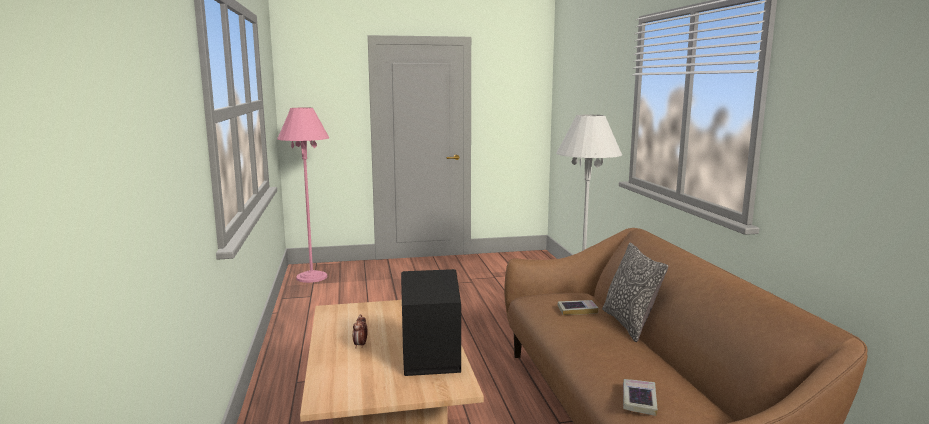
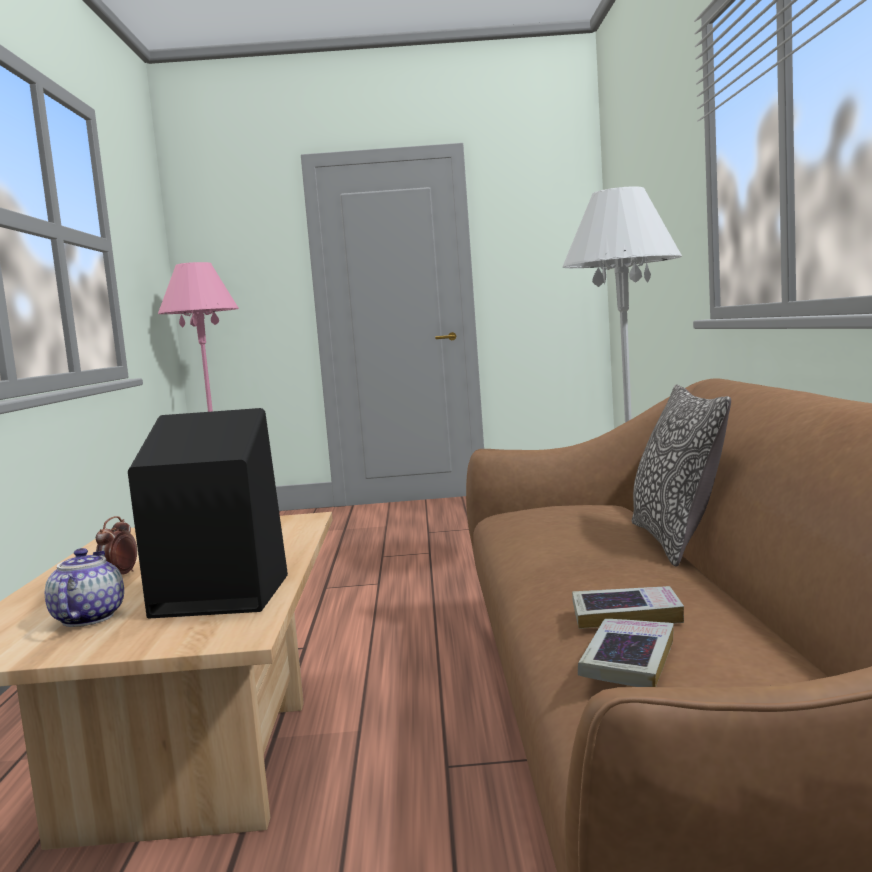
camera: 10 degrees right, 5 degrees down
book [558,300,598,315] -> book moved to [572,586,684,629]
none -> teapot [45,548,124,627]

